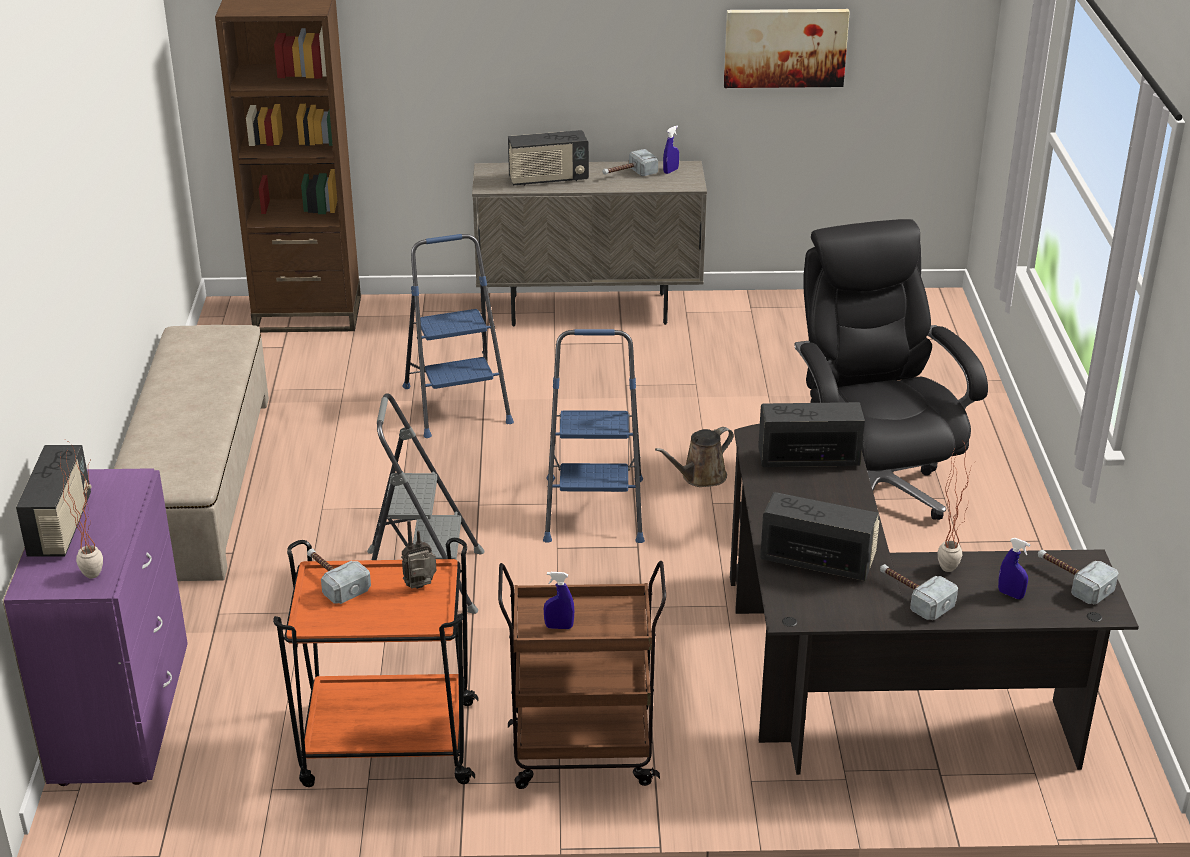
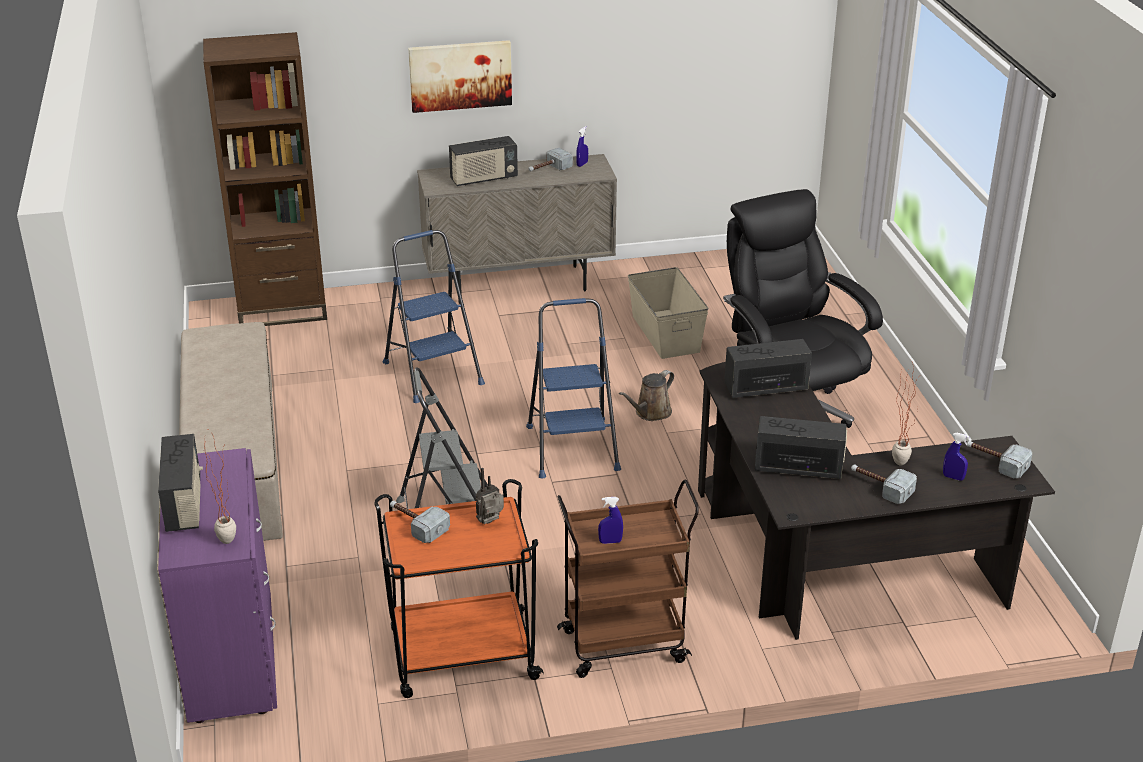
camera: 10 degrees left, 0 degrees up
picture [724,9,850,88] -> picture moved to [408,40,512,113]
none -> beige storage box [628,267,709,359]

